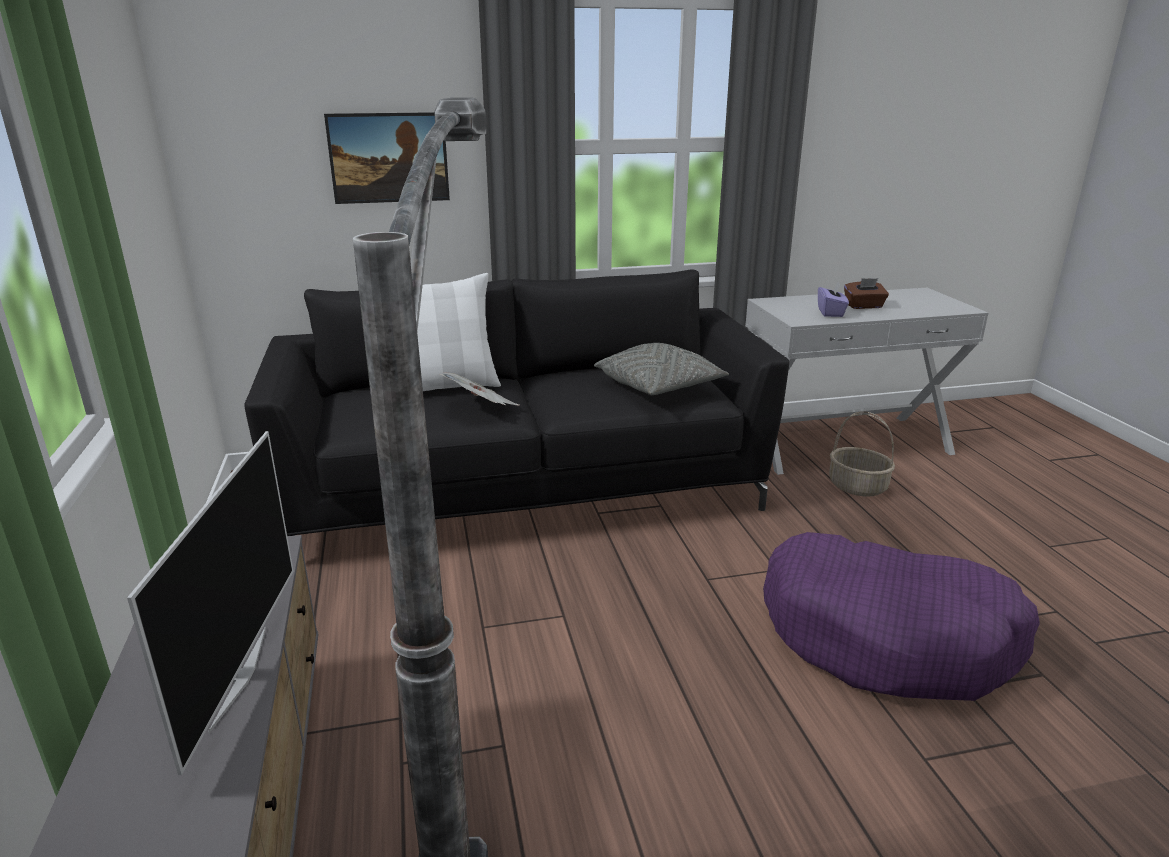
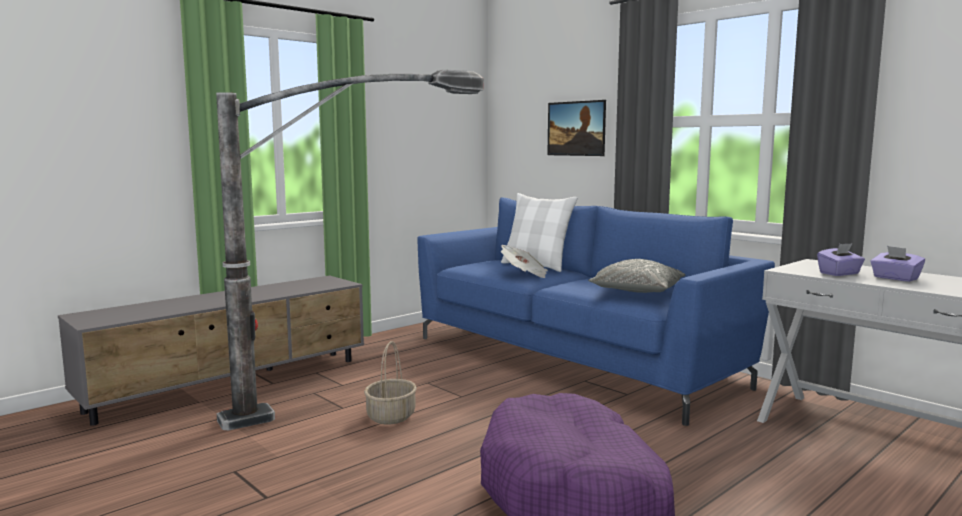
camera: 60 degrees right, 15 degrees down
television [127,431,294,775] -> none
black sofa [244,269,789,536] -> blue sofa [417,197,775,426]
basket [829,411,895,496] -> basket moved to [364,341,417,424]
brown tissue box [844,278,889,309] -> purple tissue box [870,246,925,282]

